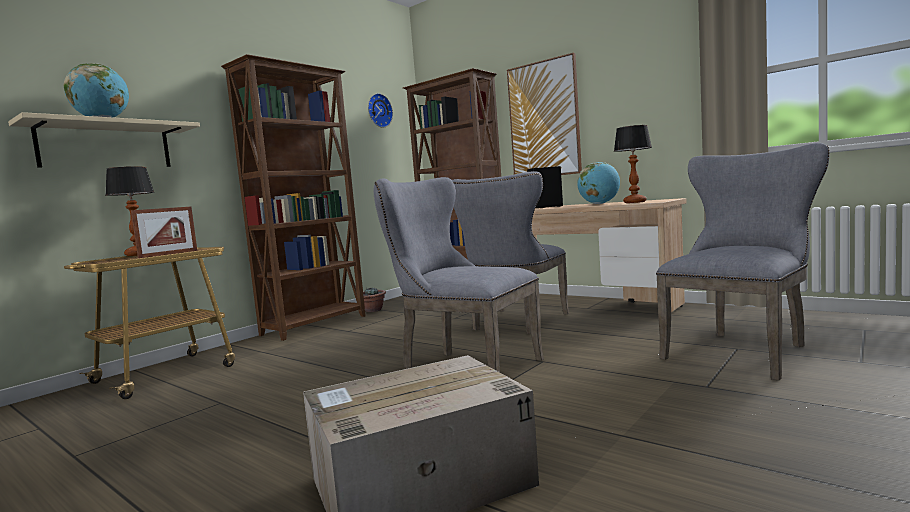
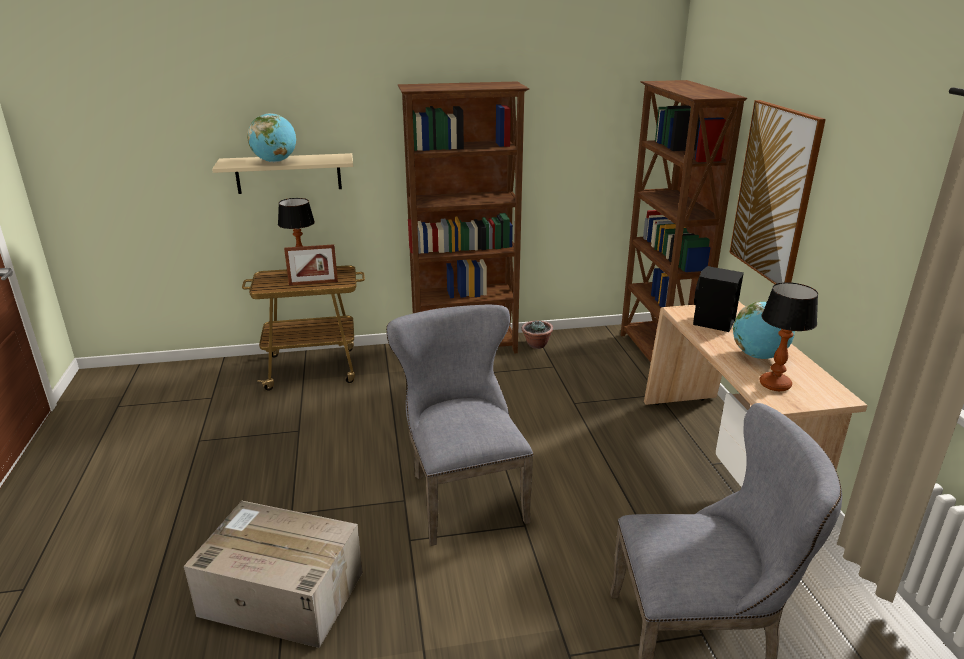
camera: 40 degrees right, 20 degrees up
wall clock [368,93,393,128] -> none
grey chair [452,171,569,334] -> none

